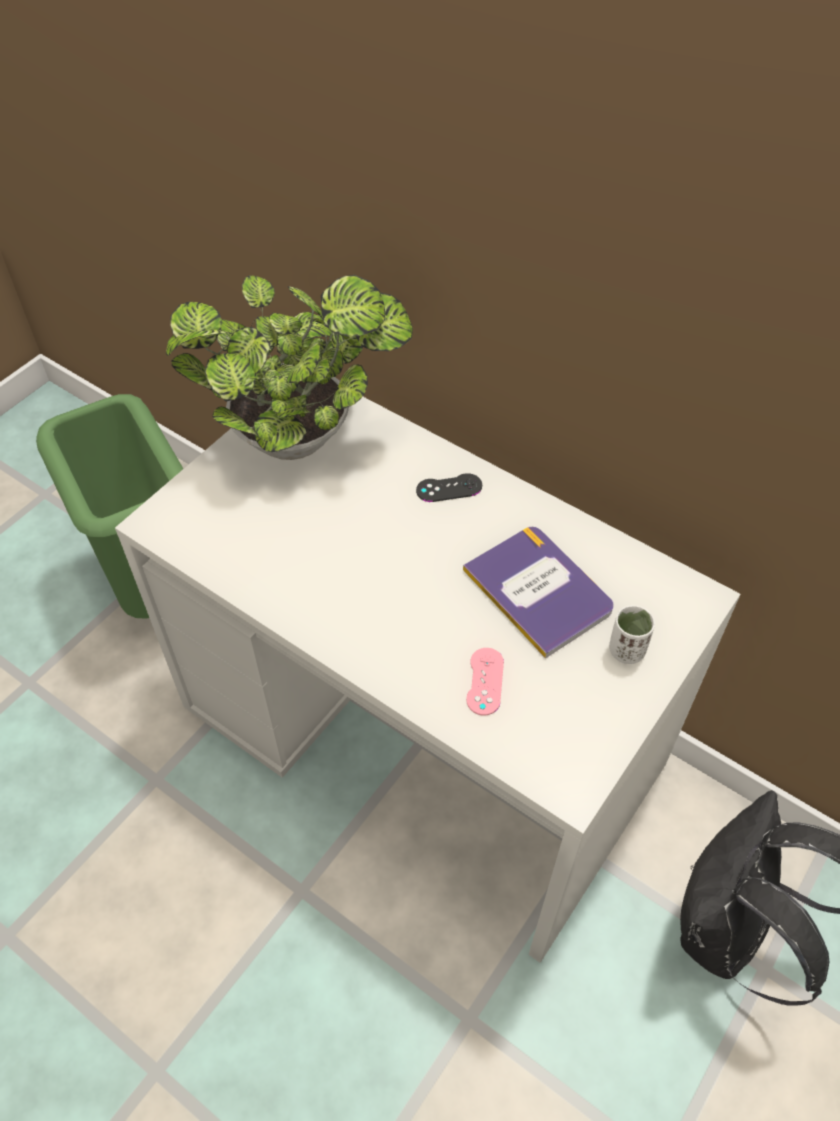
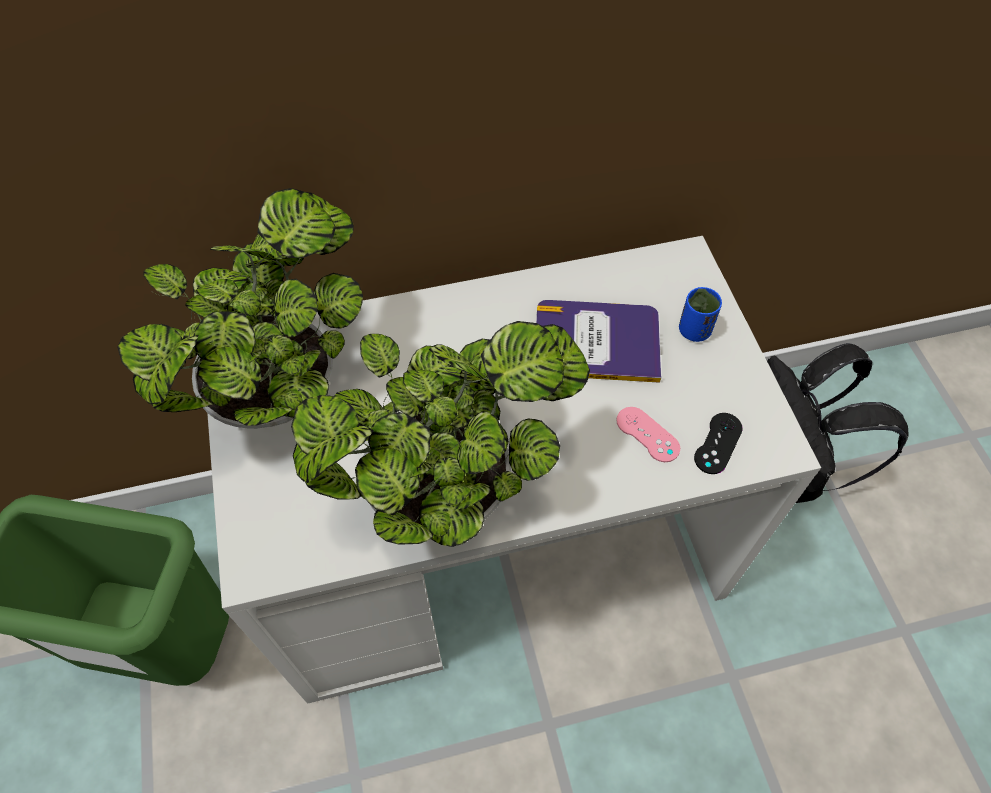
camera: 50 degrees left, 5 degrees up
black game controller [416,473,482,502] -> black game controller moved to [694,413,743,474]
white cup [609,605,655,664] -> blue cup [679,287,722,342]
none -> potted plant [291,321,590,547]

